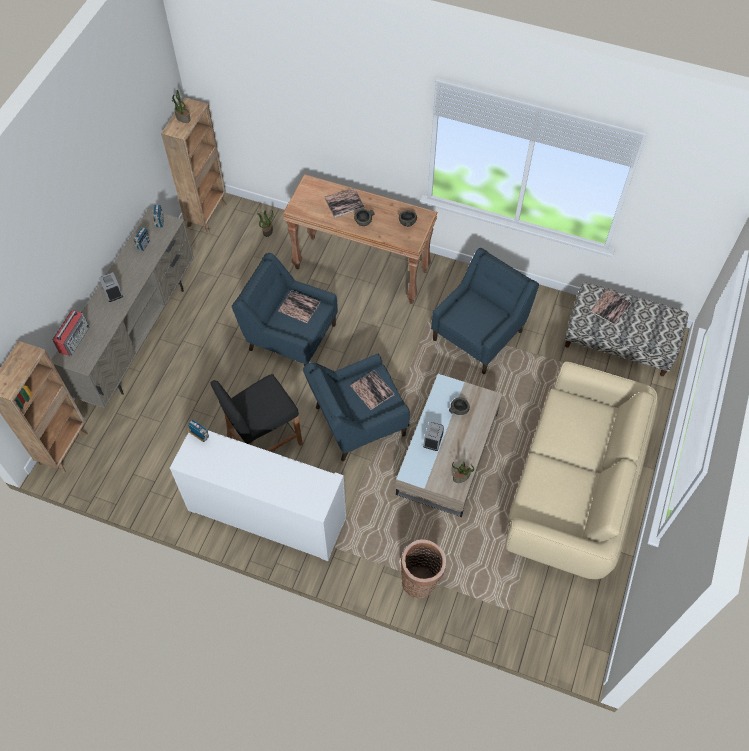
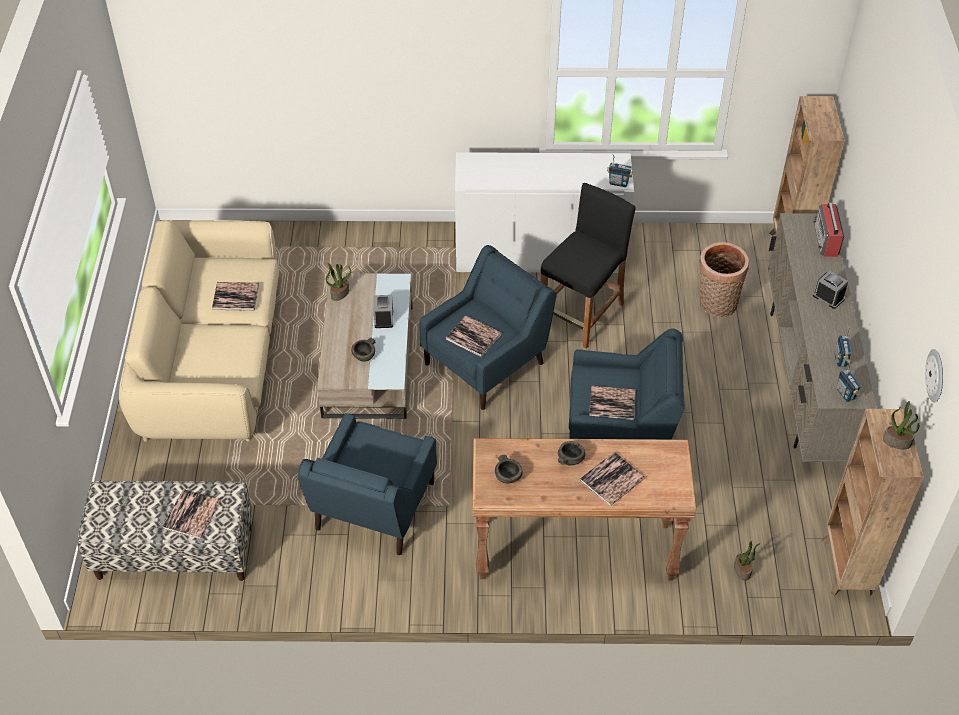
camera: 160 degrees right, 10 degrees down
basket [401,539,446,598] -> basket moved to [699,242,749,317]
none -> book [212,282,259,311]
none -> wall clock [925,349,943,403]

